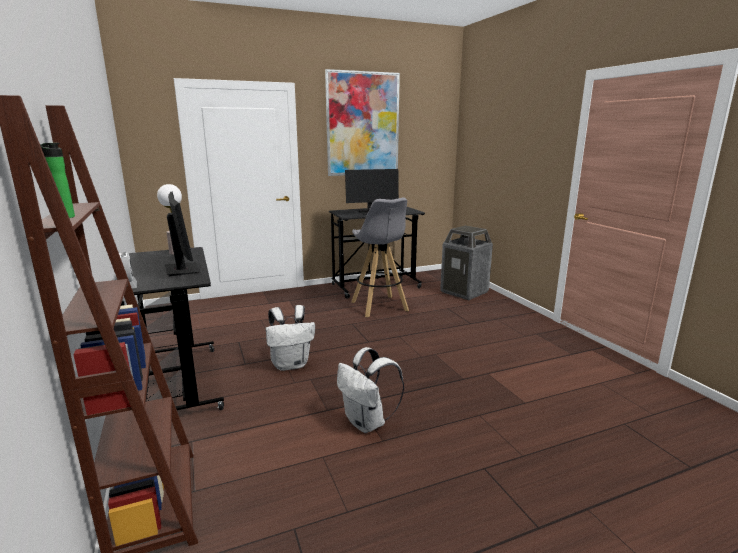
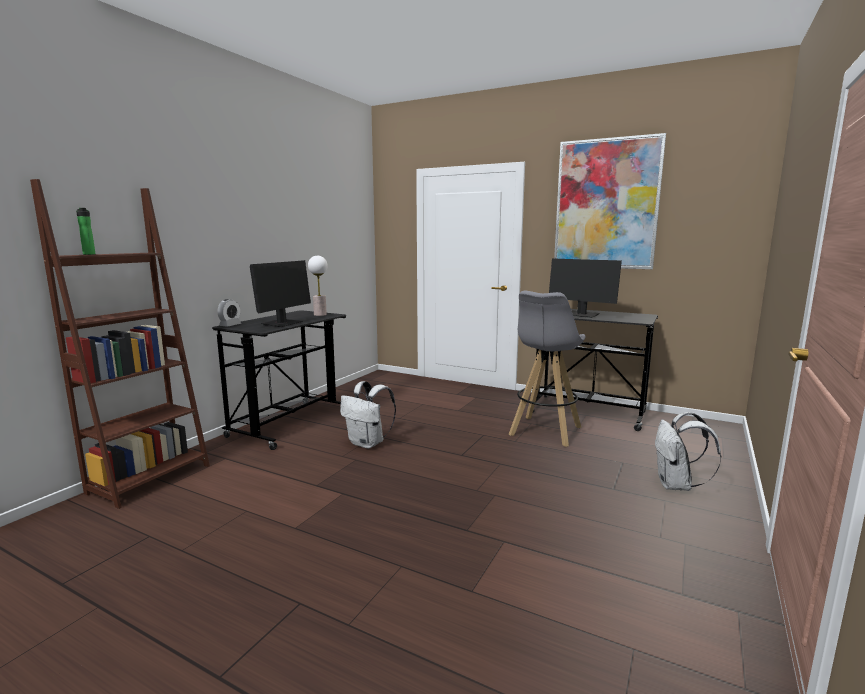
camera: 50 degrees right, 5 degrees down
white backpack [337,347,404,433] -> white backpack moved to [655,412,721,491]
trash can [440,226,493,300] -> none

